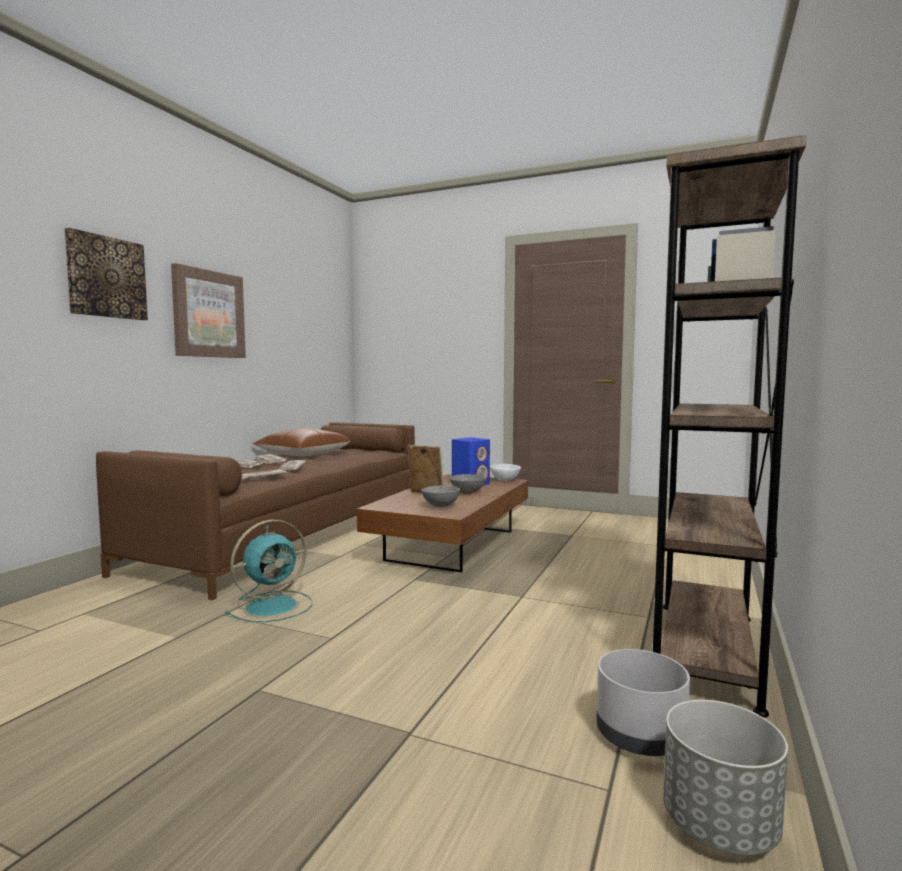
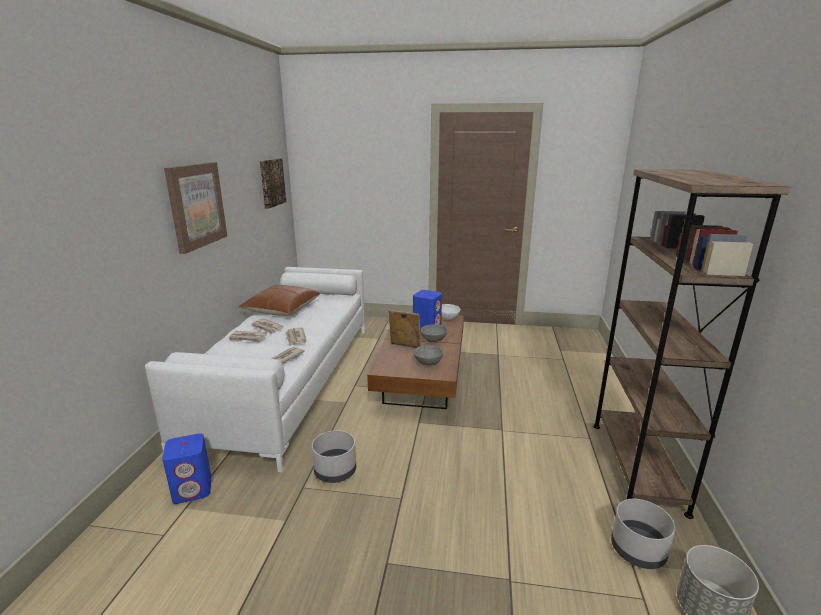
camera: 15 degrees left, 15 degrees up
picture [64,228,148,320] -> picture moved to [259,158,286,209]
brown sofa [96,422,415,600] -> white sofa [145,267,365,473]
turquoise fan [225,520,312,622] -> grey planter [312,430,356,483]
none -> blue speaker [162,433,211,504]

